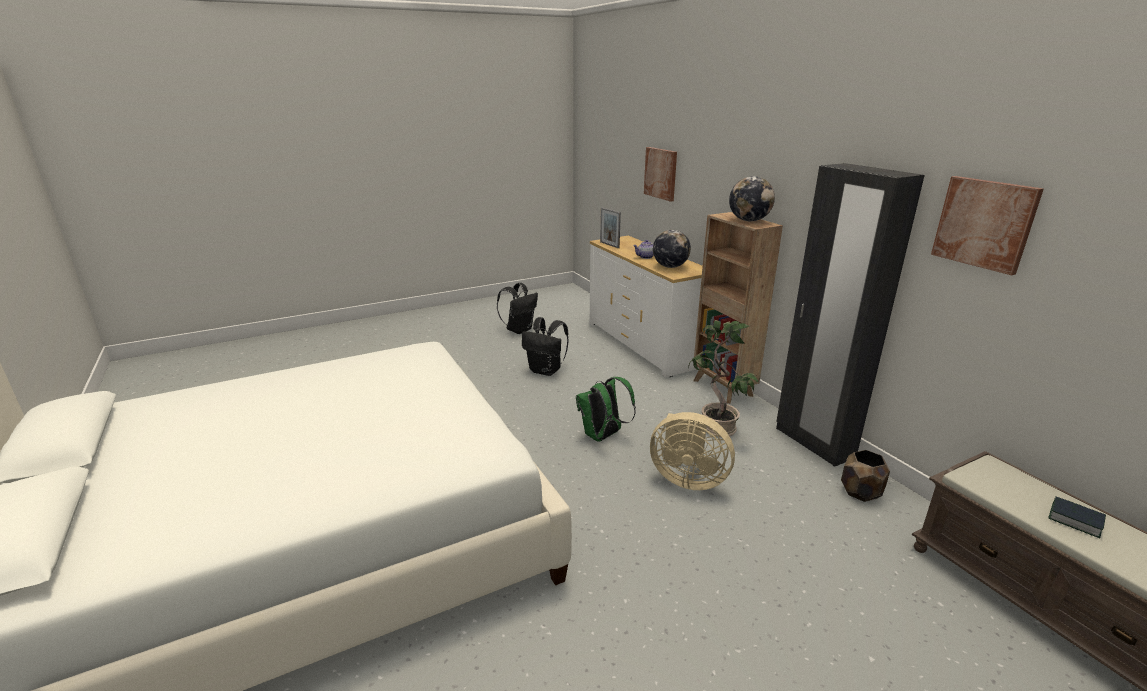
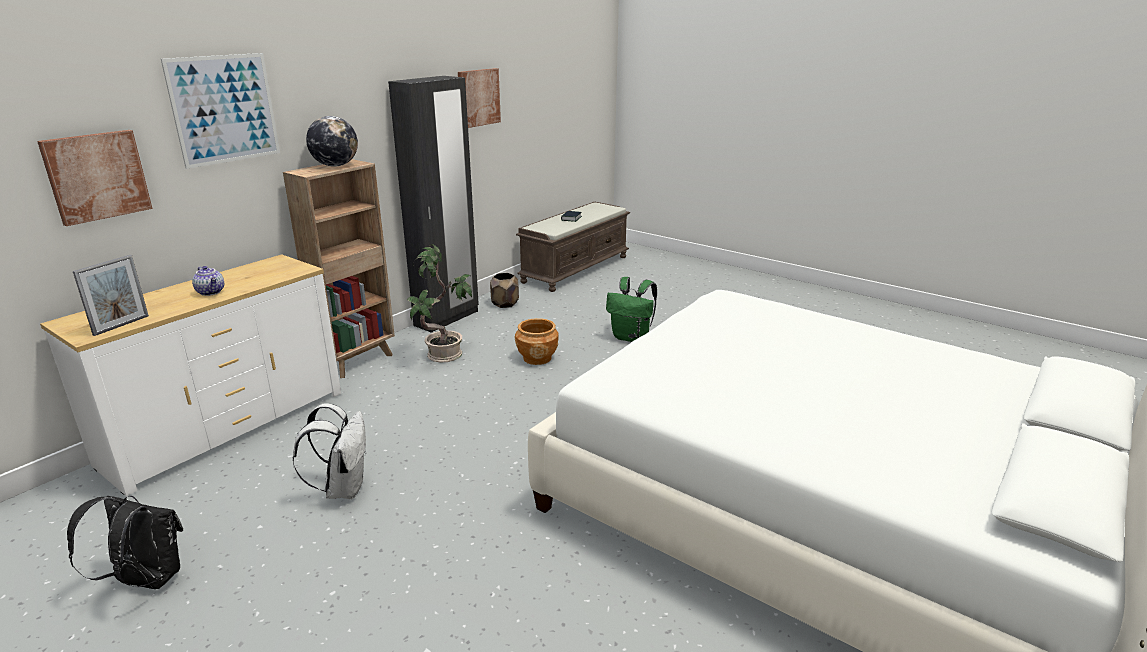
camera: 115 degrees left, 0 degrees up
black backpack [522,317,569,376] -> white backpack [293,403,367,499]
green backpack [576,377,636,442] -> green backpack moved to [606,277,657,342]
beige fan [650,412,735,490] -> brown planter [514,318,559,365]
globe [653,230,691,268] -> none
none -> picture [161,53,280,169]

